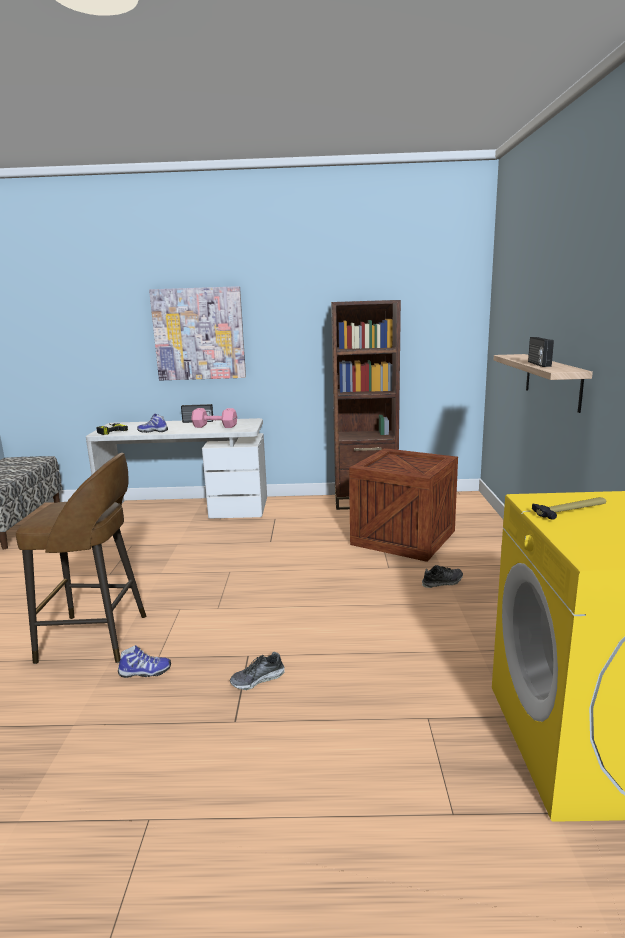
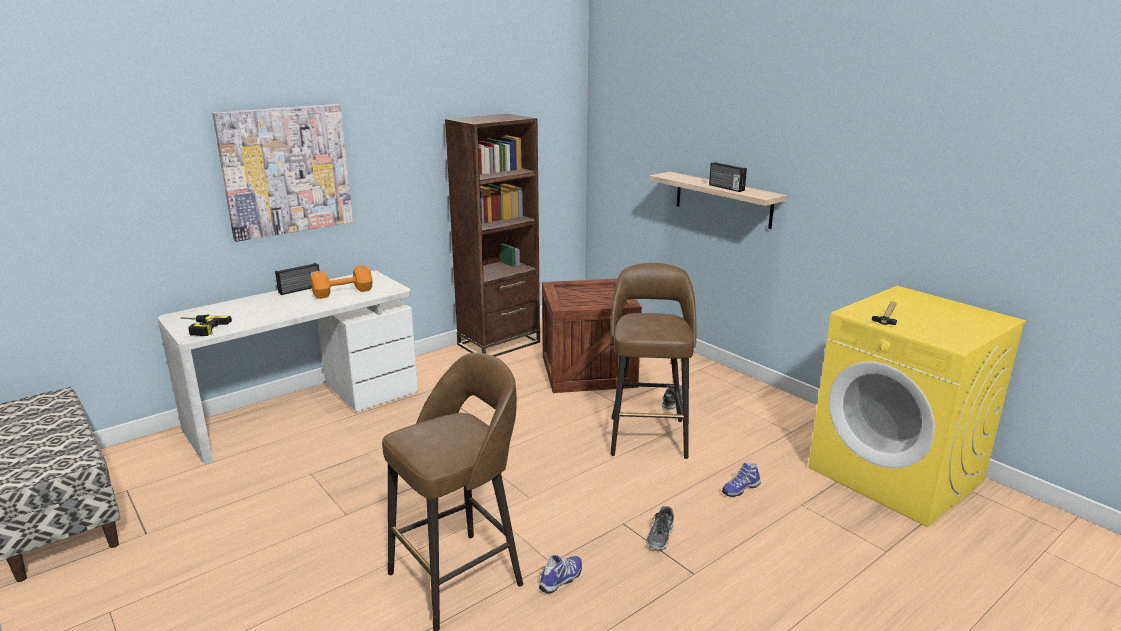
camera: 40 degrees left, 5 degrees up
shoe [137,414,168,433] -> shoe moved to [722,463,760,497]
pink dumbbell [191,408,237,428] -> orange dumbbell [311,265,373,299]
none -> brown stool [610,263,696,459]

